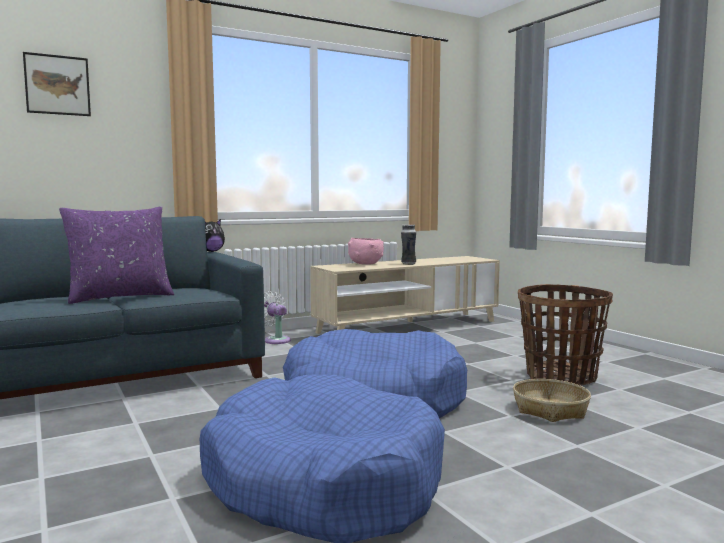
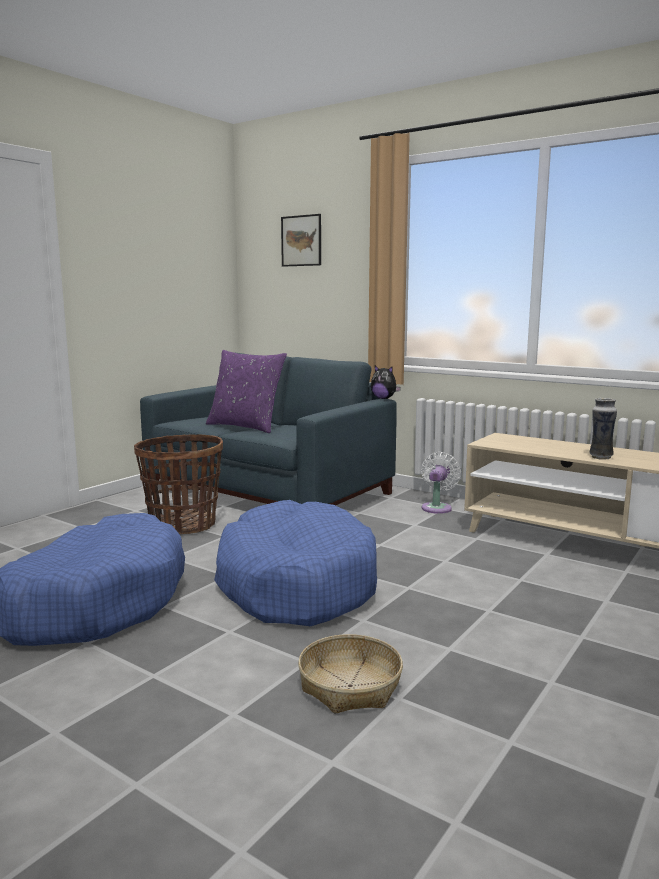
camera: 65 degrees right, 5 degrees up
pink bowl [348,238,384,265] -> none
basket [518,284,613,386] -> basket moved to [134,434,223,534]

